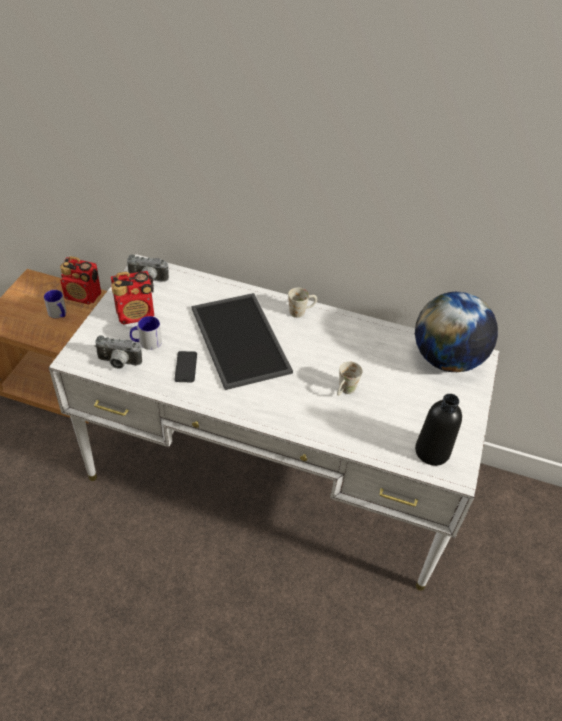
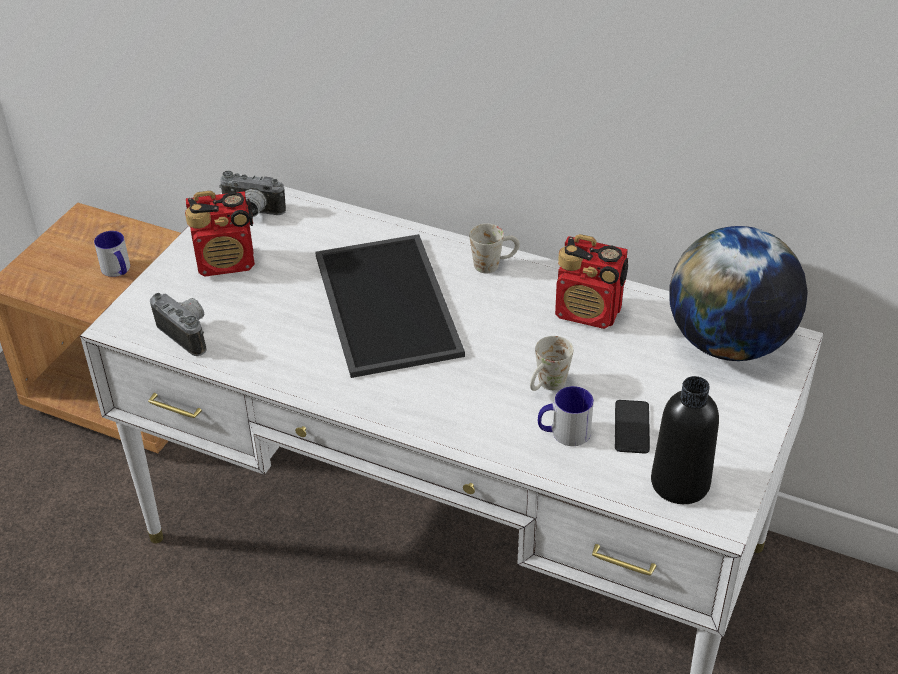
camera: 10 degrees right, 5 degrees down
radio [60,256,101,304] -> radio moved to [555,234,628,329]
camera [94,335,142,369] -> camera turned 150 degrees counterclockwise [150,293,207,356]
mug [130,316,162,350] -> mug moved to [538,386,594,446]
phone [175,351,197,382] -> phone moved to [615,400,650,453]

